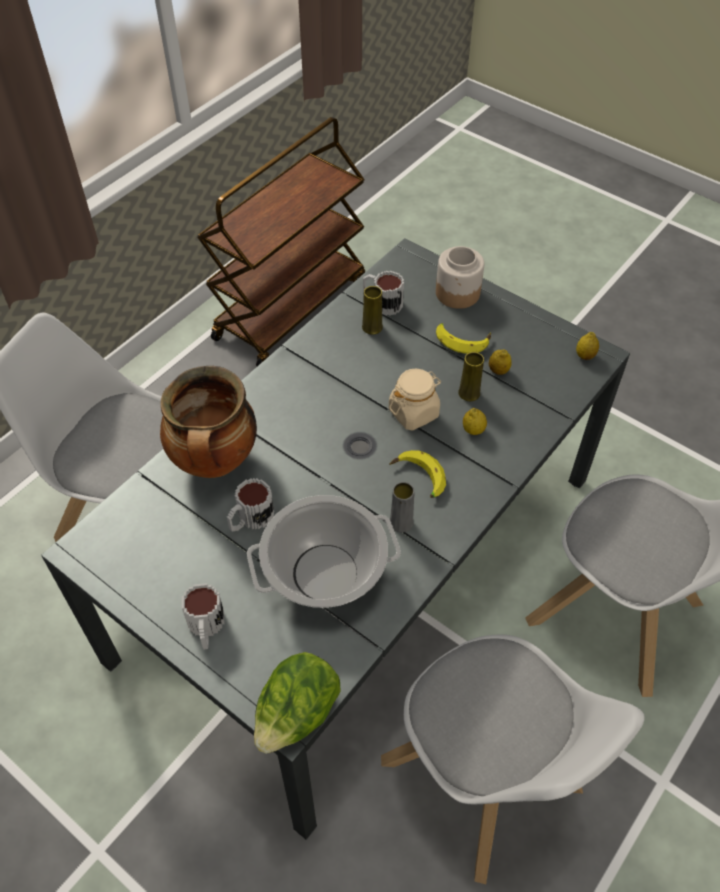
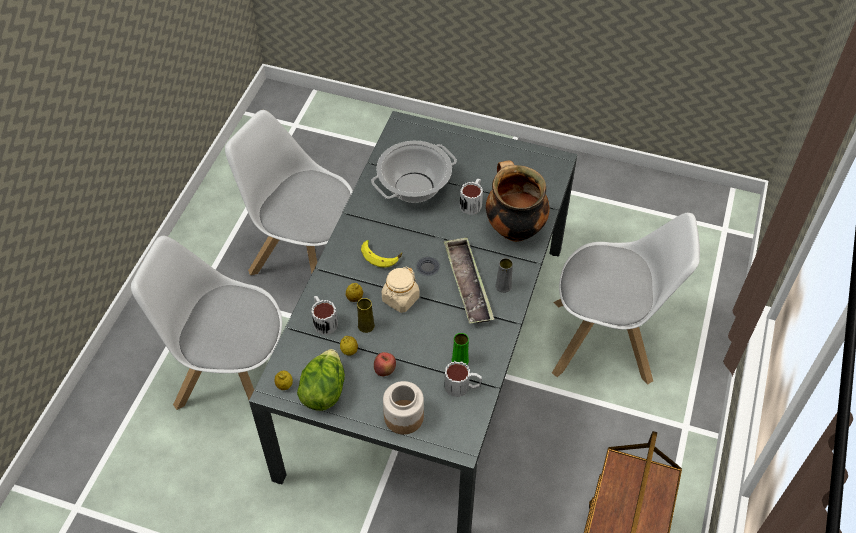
camera: 160 degrees right, 0 degrees up
mug [182,583,224,650] -> mug moved to [311,296,338,335]
lettuce [254,652,340,754] -> lettuce moved to [297,349,345,411]
yellow vase [362,286,383,335] -> green vase [452,333,469,365]
grey vase [390,482,414,533] -> grey vase moved to [495,258,513,293]
banana [436,323,491,354] -> apple [374,352,396,376]
none -> tray [444,237,494,323]

